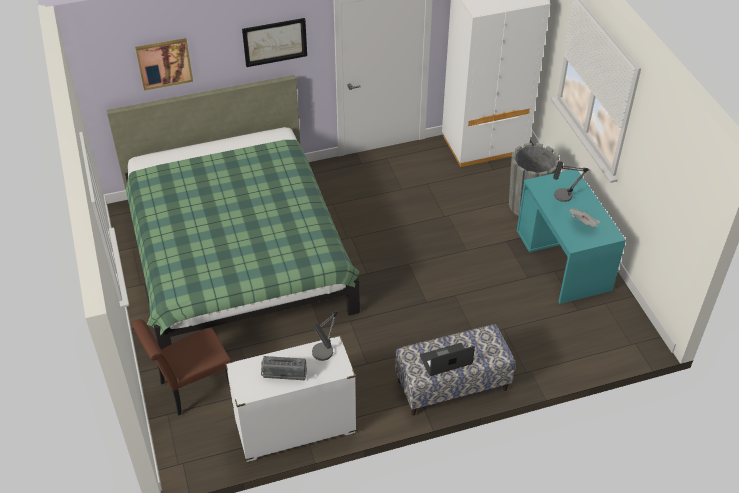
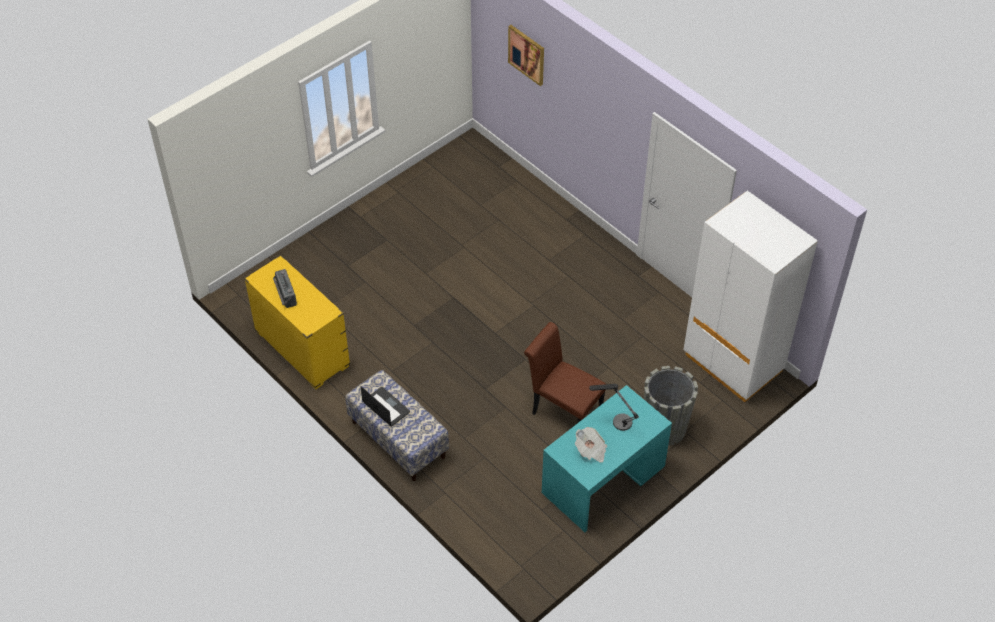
camera: 65 degrees right, 5 degrees up
green bed [107,75,360,350] -> none
brown chair [132,319,232,416] -> brown chair moved to [524,322,606,423]
white dresser [225,335,357,462] -> yellow dresser [244,255,350,389]
picture [242,18,307,67] -> none
table lamp [312,311,338,361] -> none

